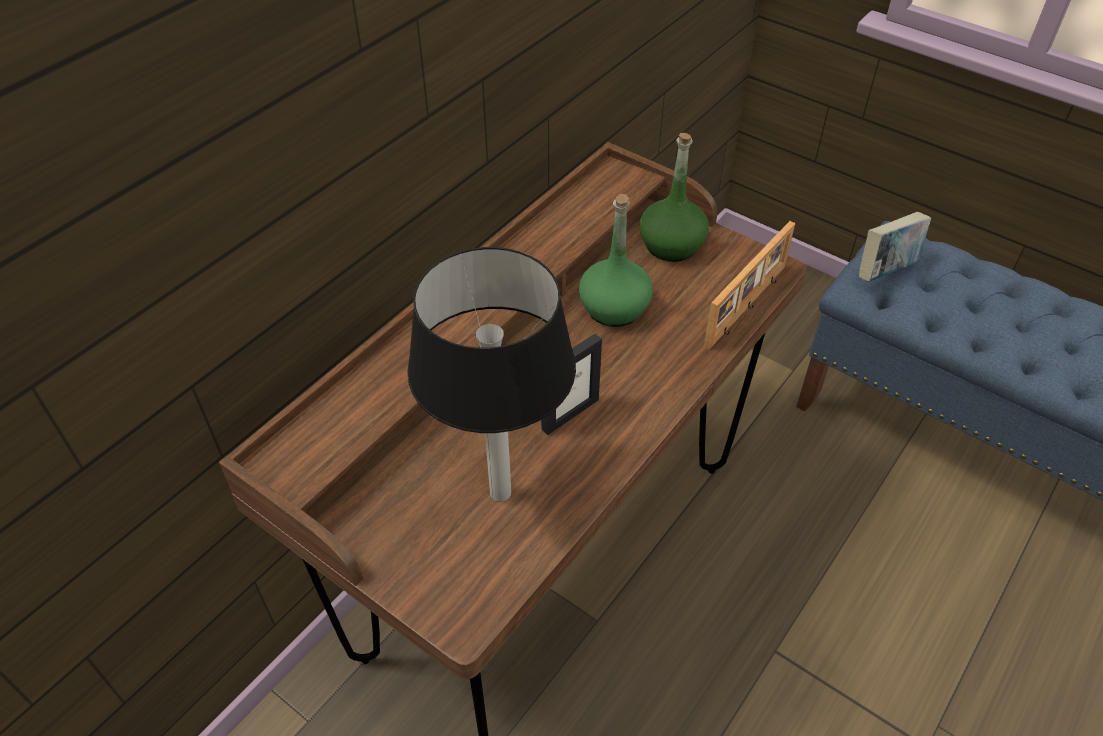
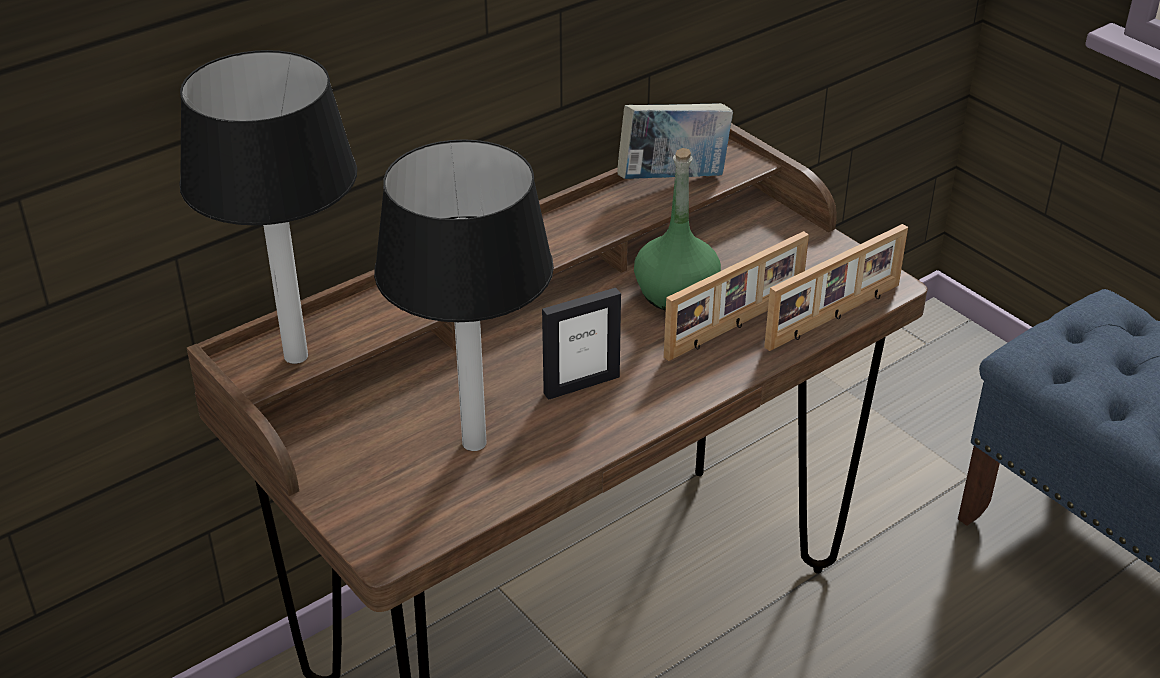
camera: 15 degrees right, 10 degrees down
green bottle [640,133,709,262] -> none
book [859,212,931,282] -> book moved to [618,103,733,179]
none -> table lamp [180,50,357,364]
none -> picture frame [664,231,809,361]

